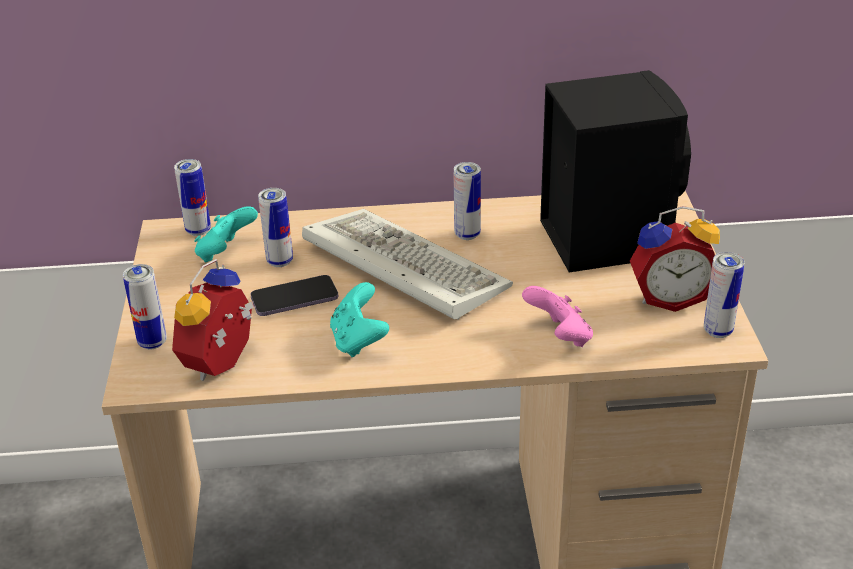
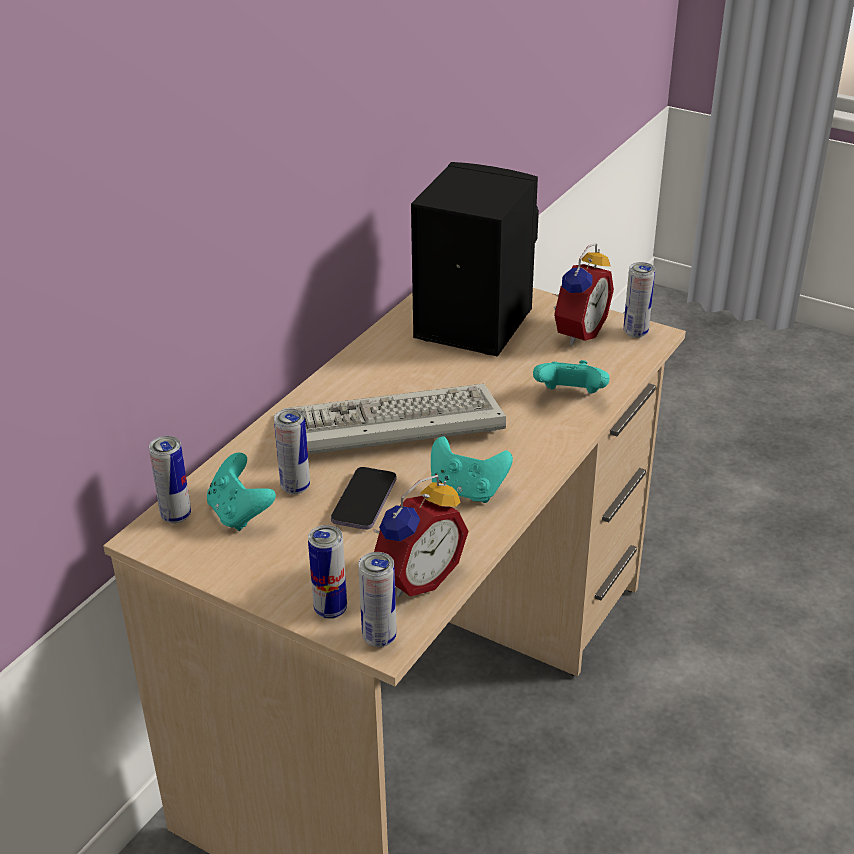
camera: 55 degrees left, 0 degrees up
alarm clock [172,259,254,381] -> alarm clock turned 105 degrees counterclockwise [374,475,469,597]
can [453,162,481,240] -> can moved to [358,552,397,647]
pink game controller [522,286,593,347] -> turquoise game controller [533,360,610,394]

